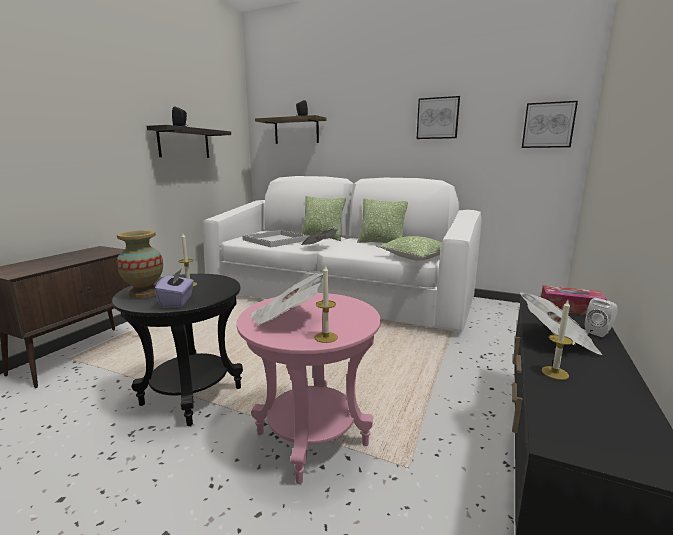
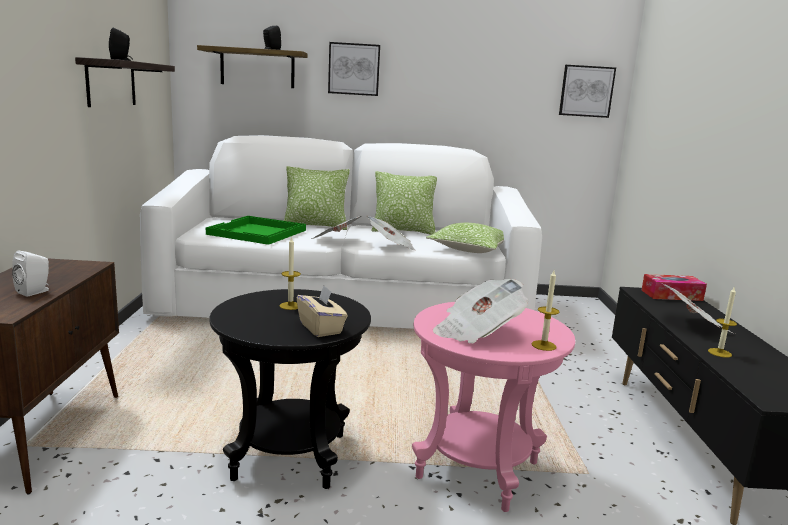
camera: 25 degrees left, 0 degrees up
vase [117,230,163,298] -> none
purple tissue box [155,270,194,308] -> beige tissue box [297,286,348,337]
white tray [242,230,310,248] -> green tray [206,216,306,245]
picture [417,96,460,139] -> picture moved to [328,42,380,96]
white speaker [585,298,618,337] -> white speaker moved to [12,251,49,297]
none -> newspaper [366,216,416,251]

